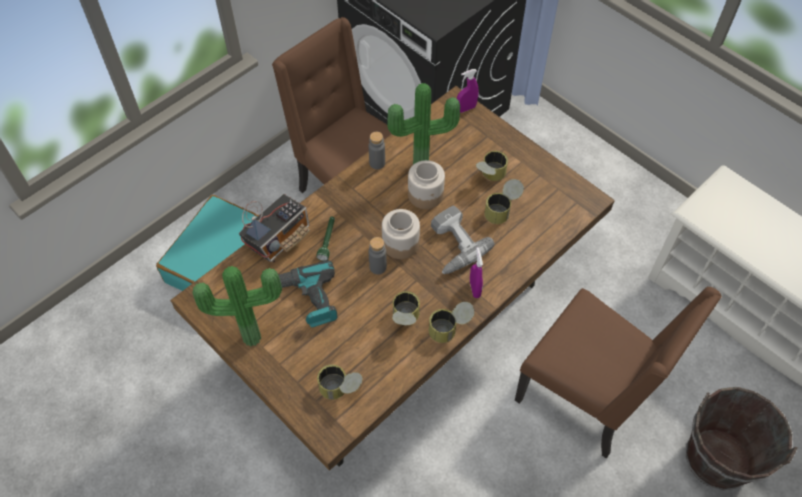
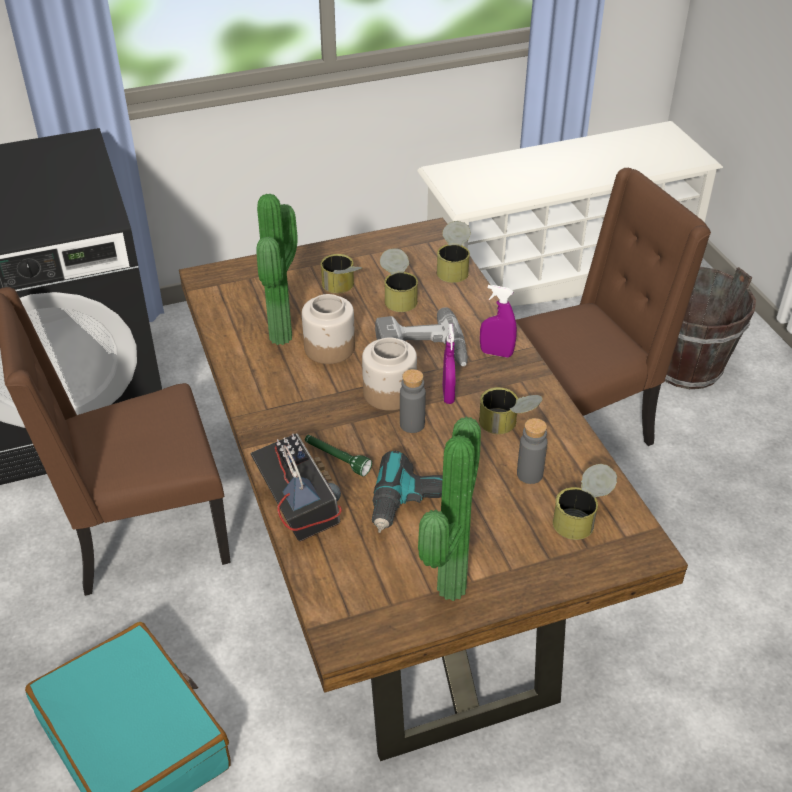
camera: 65 degrees left, 15 degrees down
grey bottle [369,132,385,169] -> grey bottle moved to [517,418,547,484]
can [429,302,475,343] -> can moved to [437,221,471,283]
purple spray bottle [457,69,479,113] -> purple spray bottle moved to [443,324,455,404]

